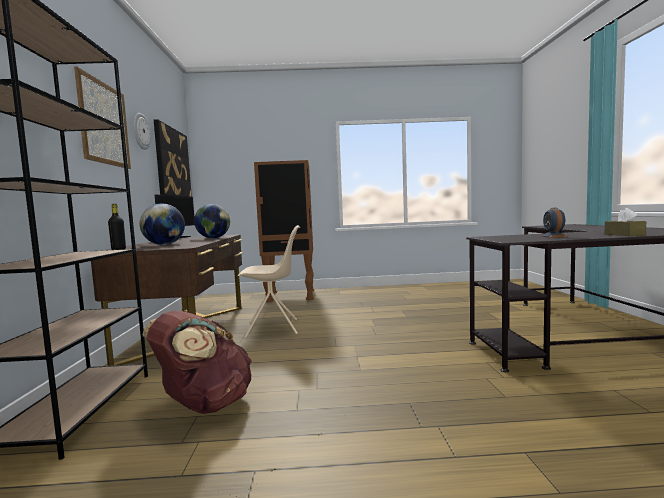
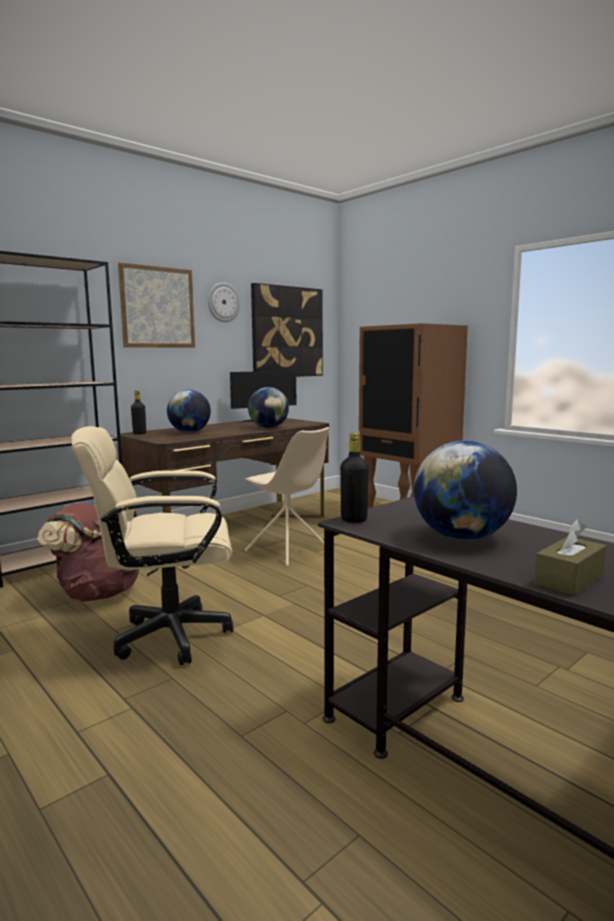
camera: 50 degrees right, 5 degrees up
alarm clock [542,207,567,238] -> globe [414,440,517,540]
none -> beige office chair [71,426,233,665]
none -> black bottle [340,433,369,523]

